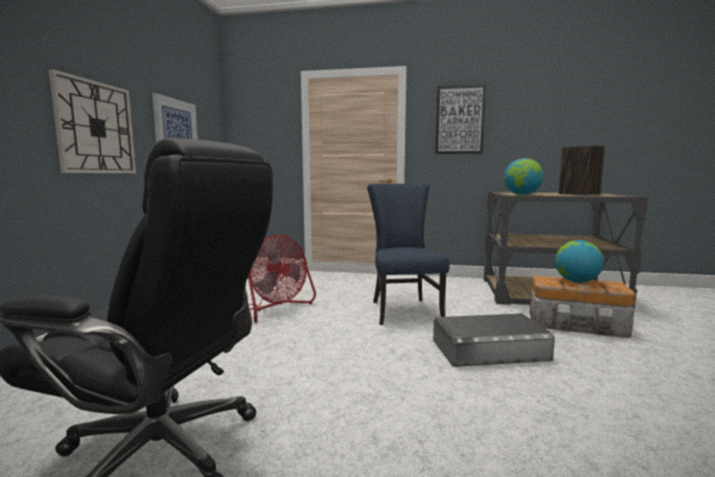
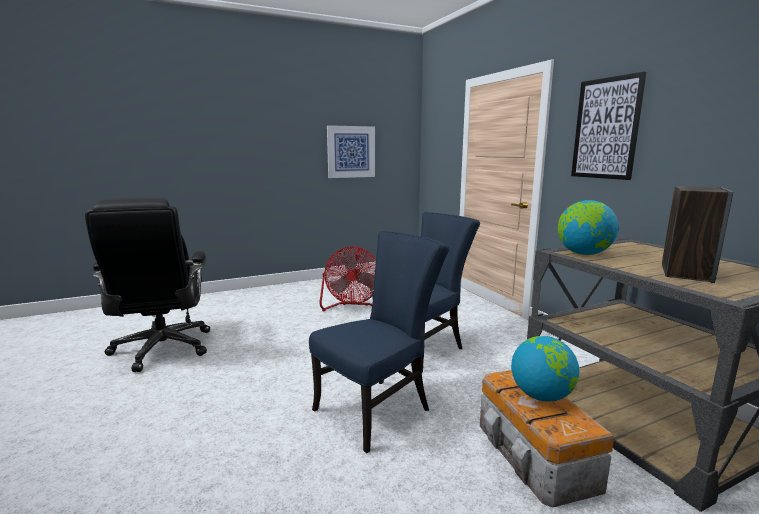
camera: 55 degrees right, 5 degrees up
wall clock [49,69,136,173] -> none
grey storage box [433,313,555,367] -> blue chair [309,231,450,453]

